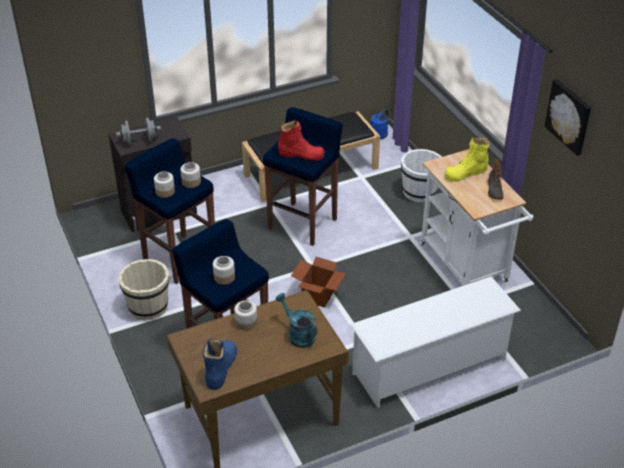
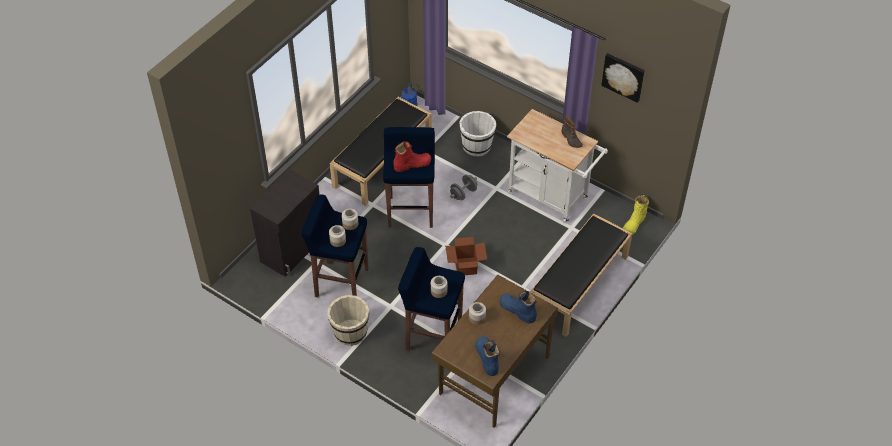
camera: 30 degrees left, 10 degrees up
grey dumbbell [116,118,161,145] -> grey dumbbell moved to [450,175,477,200]
turquoise watering can [275,293,317,348] -> blue boot [500,291,537,324]
white shoe rack [350,276,521,408] -> black bench [530,213,632,337]
yellow boot [445,137,489,182] -> yellow boot moved to [623,195,649,235]

